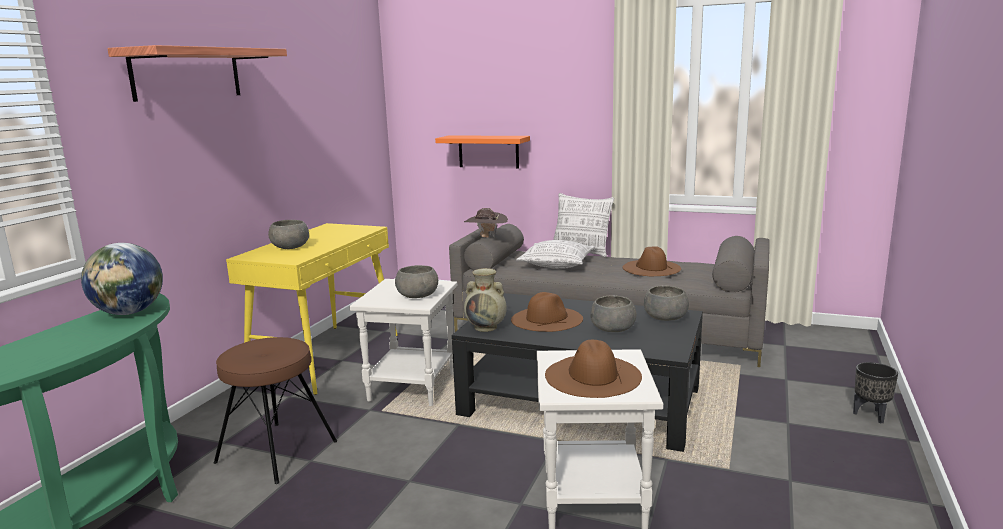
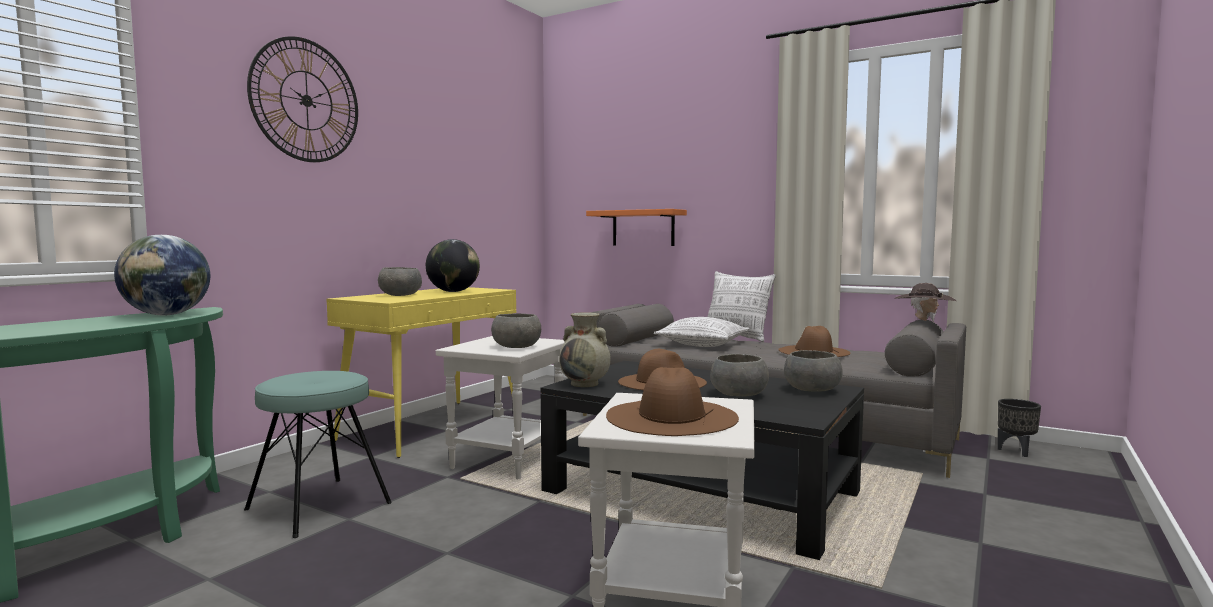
camera: 10 degrees right, 10 degrees down
shelf [107,45,287,102] -> wall clock [247,36,358,162]
brown stool [214,337,337,484] -> turquoise stool [244,371,392,538]
brown hat [464,208,508,238] -> brown hat moved to [894,283,956,322]
black planter [853,362,898,423] -> black planter moved to [998,399,1041,457]
none -> globe [426,239,480,292]

